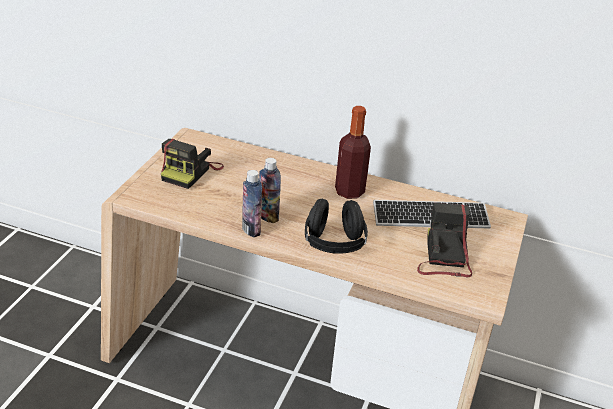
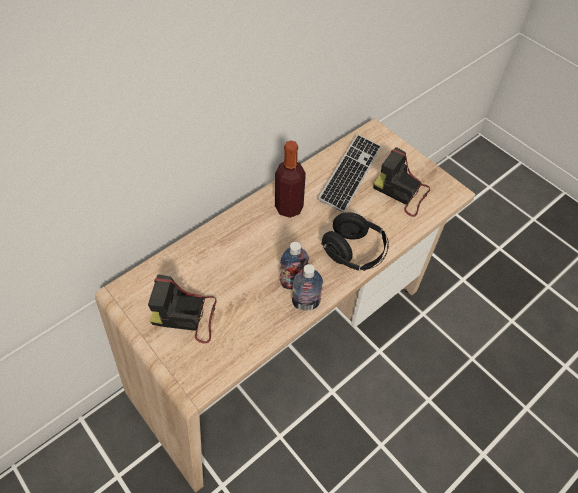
camera: 60 degrees left, 20 degrees up
camera [161,139,224,189] -> camera turned 135 degrees clockwise [148,274,217,344]

